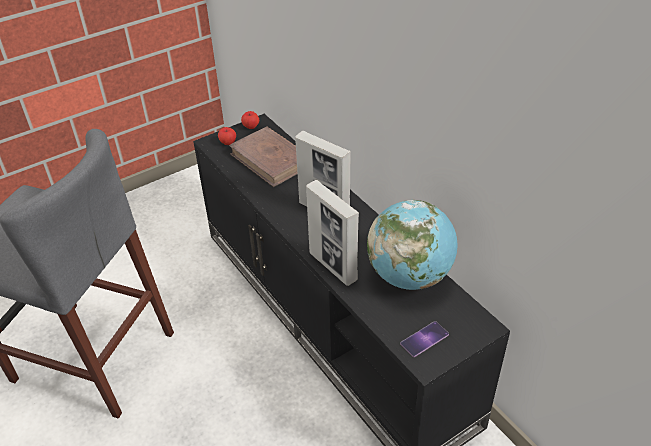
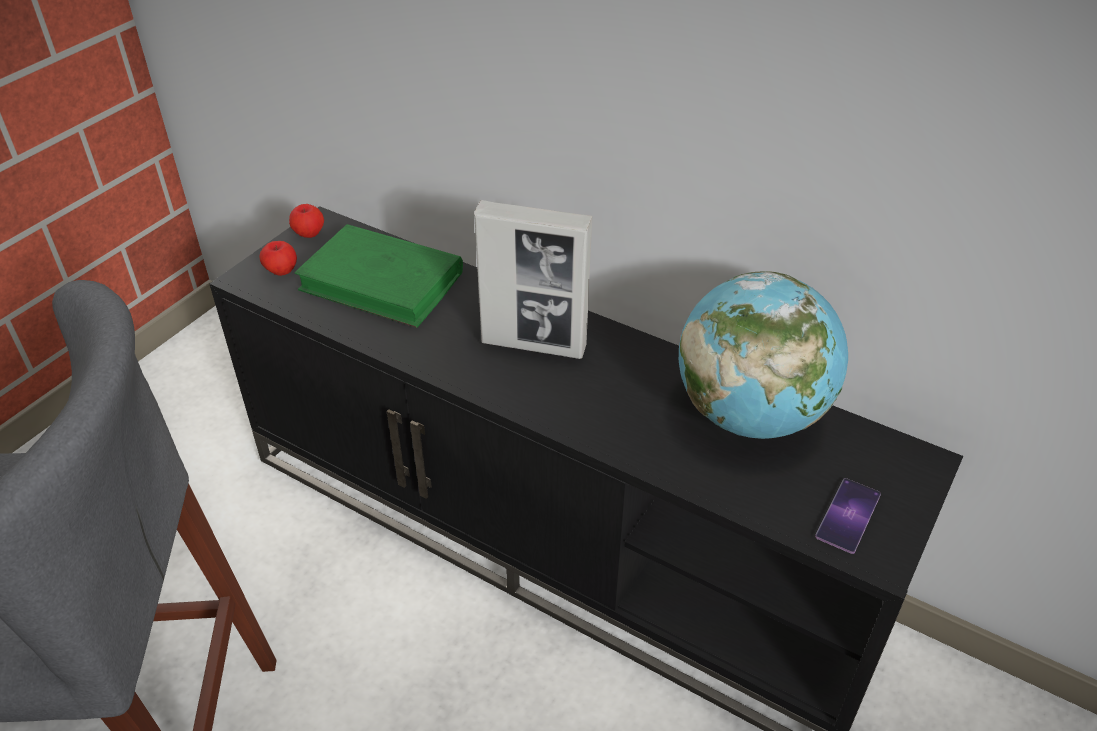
camera: 25 degrees left, 0 degrees up
brown book [229,126,298,187] -> green book [295,224,463,328]
picture frame [306,180,359,286] -> none

